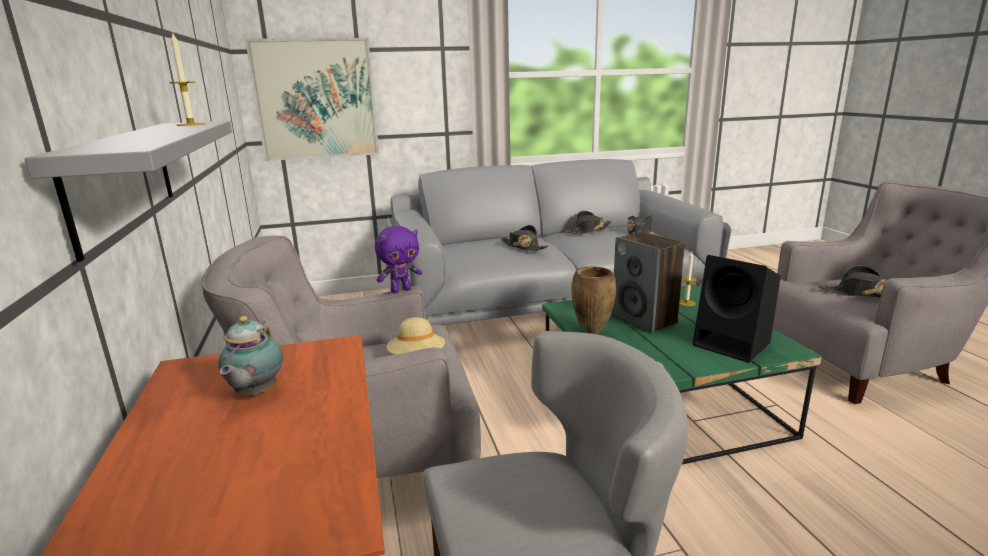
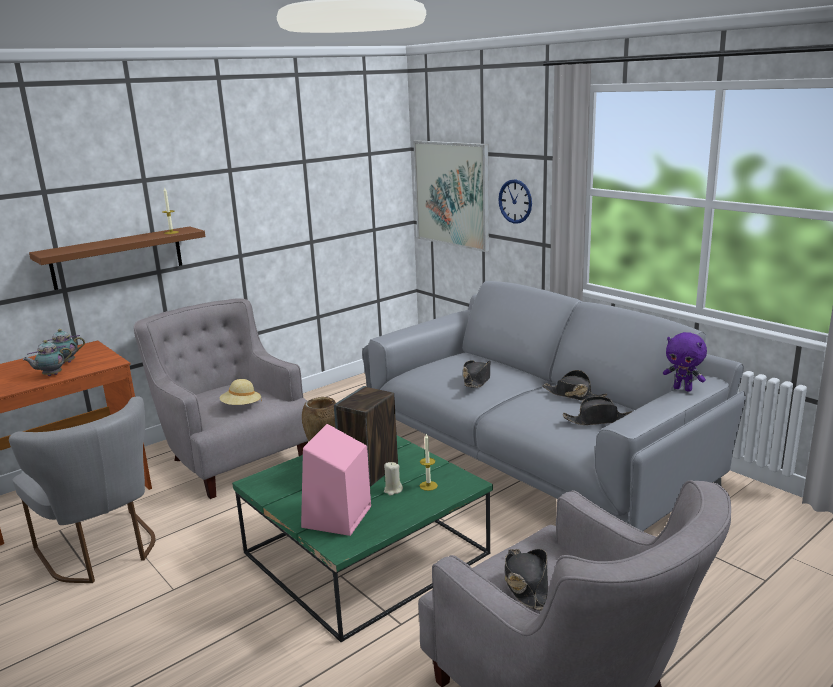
camera: 65 degrees right, 0 degrees up
grey shelf [24,121,232,262] -> brown shelf [29,226,205,290]
purple plush toy [375,226,422,293] -> purple plush toy moved to [663,332,707,392]
black speaker [693,255,781,363] -> pink speaker [301,424,371,536]
none -> teapot [23,340,72,376]
none -> beige candle [384,462,403,496]
none -> wall clock [498,179,532,224]

